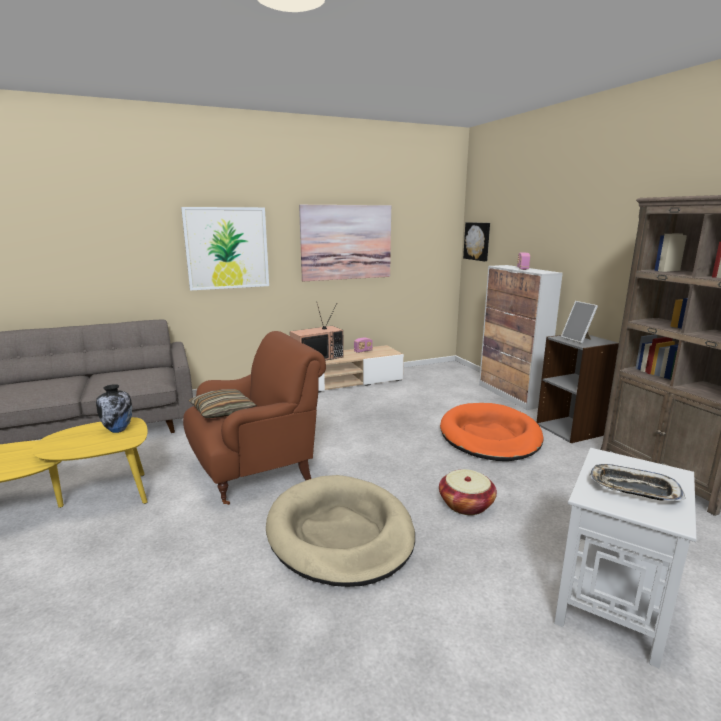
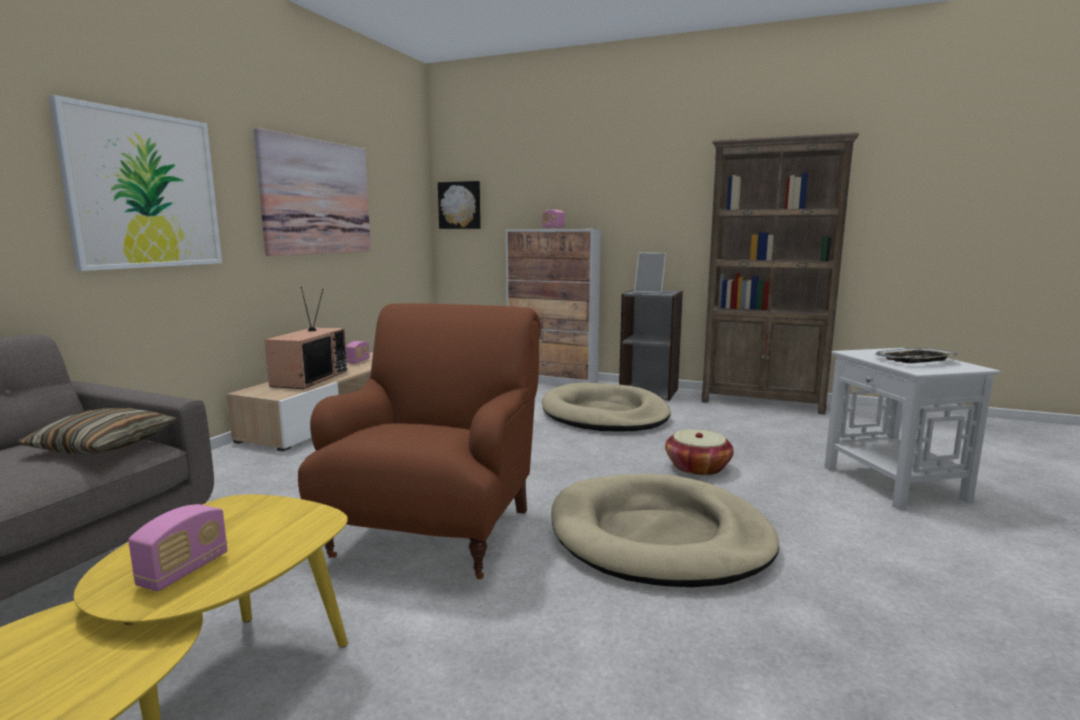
camera: 45 degrees left, 5 degrees down
vase [96,384,132,433] -> none
pillow [189,389,257,418] -> pillow moved to [18,408,177,454]
orange dog bed [440,403,543,461] -> beige dog bed [542,382,671,431]
none -> radio [128,504,227,592]

